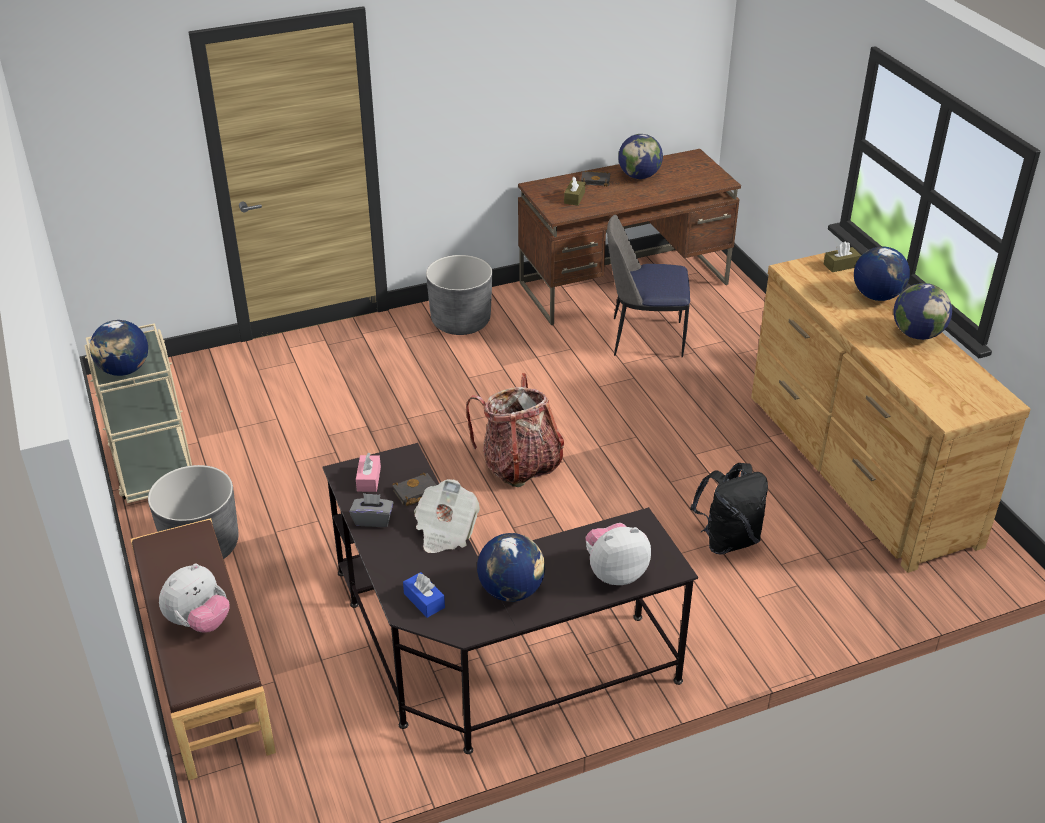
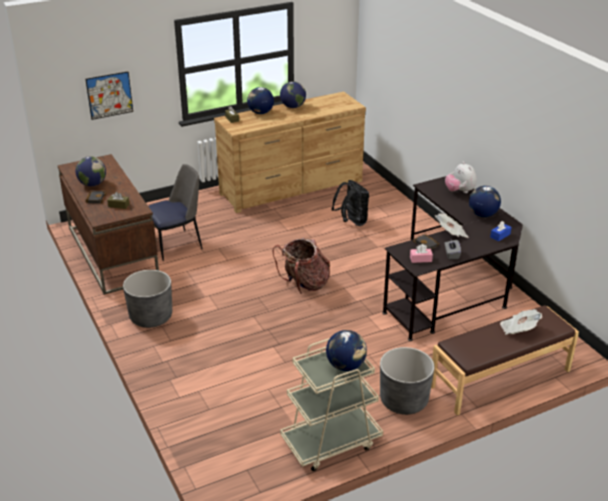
camera: 95 degrees left, 5 degrees down
plush toy [159,564,230,633] -> newspaper [500,309,542,335]
chair [607,215,690,357] -> chair turned 120 degrees counterclockwise [148,164,202,262]
none -> picture [85,71,133,120]

